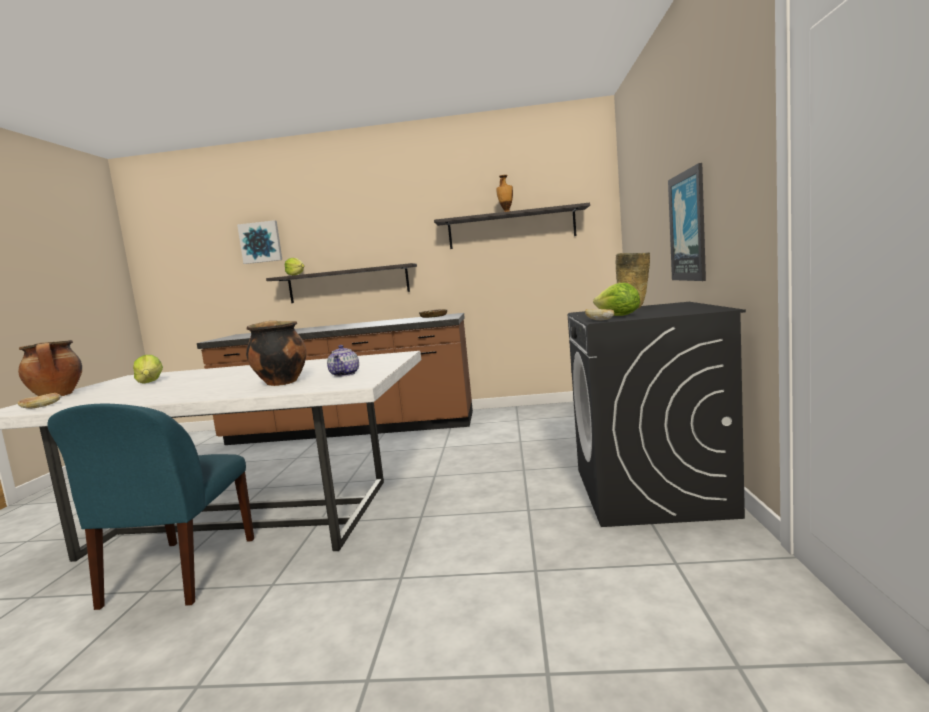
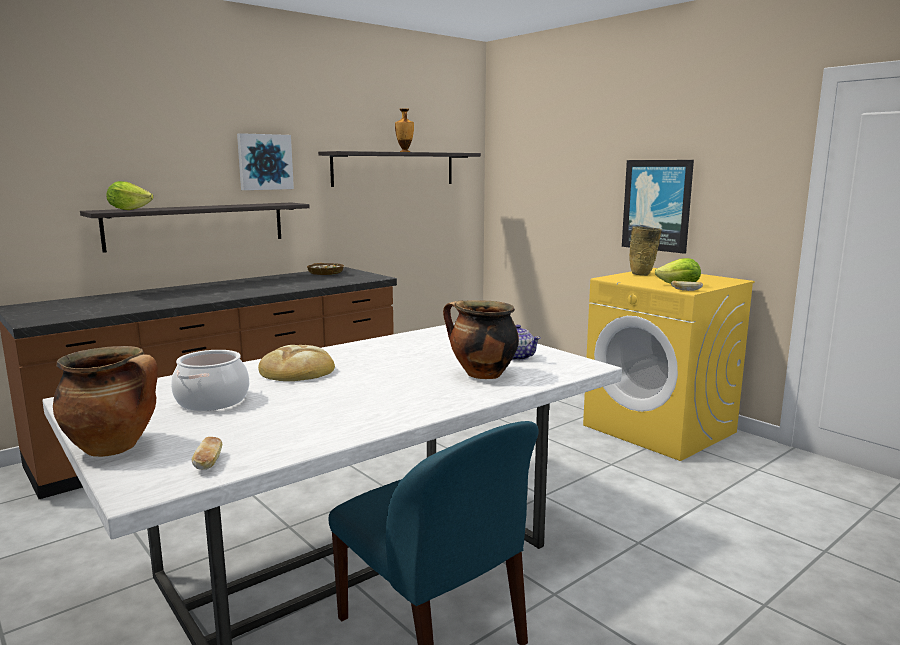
camera: 45 degrees left, 5 degrees up
lettuce [133,355,163,384] -> cooking pot [171,350,249,411]
picture [237,220,282,264] -> picture moved to [237,133,294,190]
black washing machine [568,302,746,527] -> yellow washing machine [583,268,755,461]
none -> bread [258,345,335,381]

